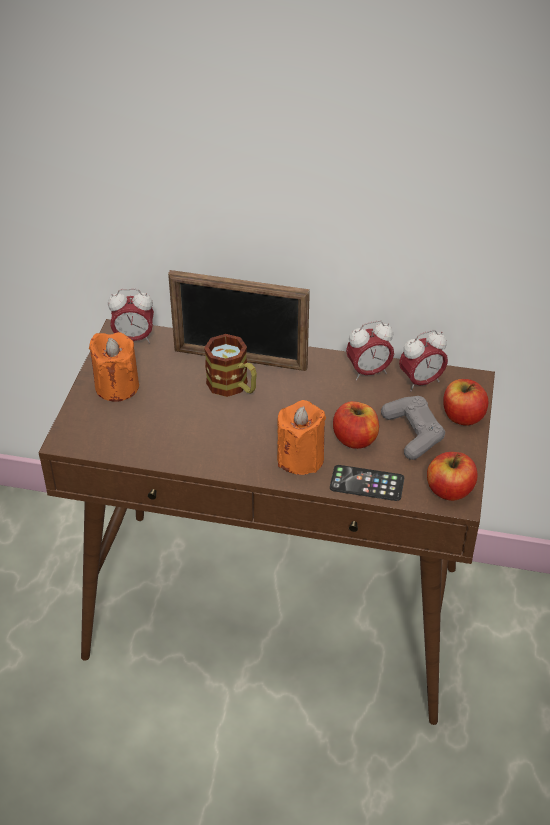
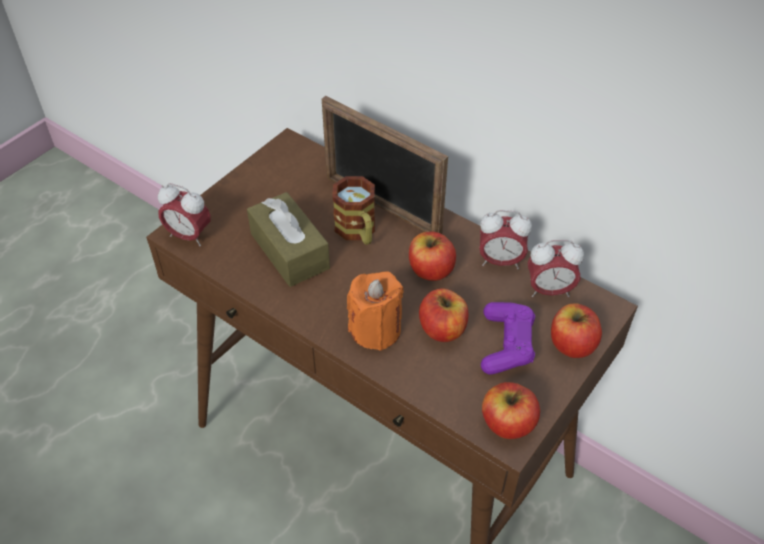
camera: 25 degrees right, 5 degrees up
orange candle [89,332,139,402] -> none
alarm clock [108,289,154,343] -> alarm clock moved to [158,183,211,246]
phone [330,465,404,501] -> none
grey game controller [381,396,445,460] -> purple game controller [481,302,535,375]
none -> brown tissue box [247,192,330,287]
none -> apple [409,231,456,281]

